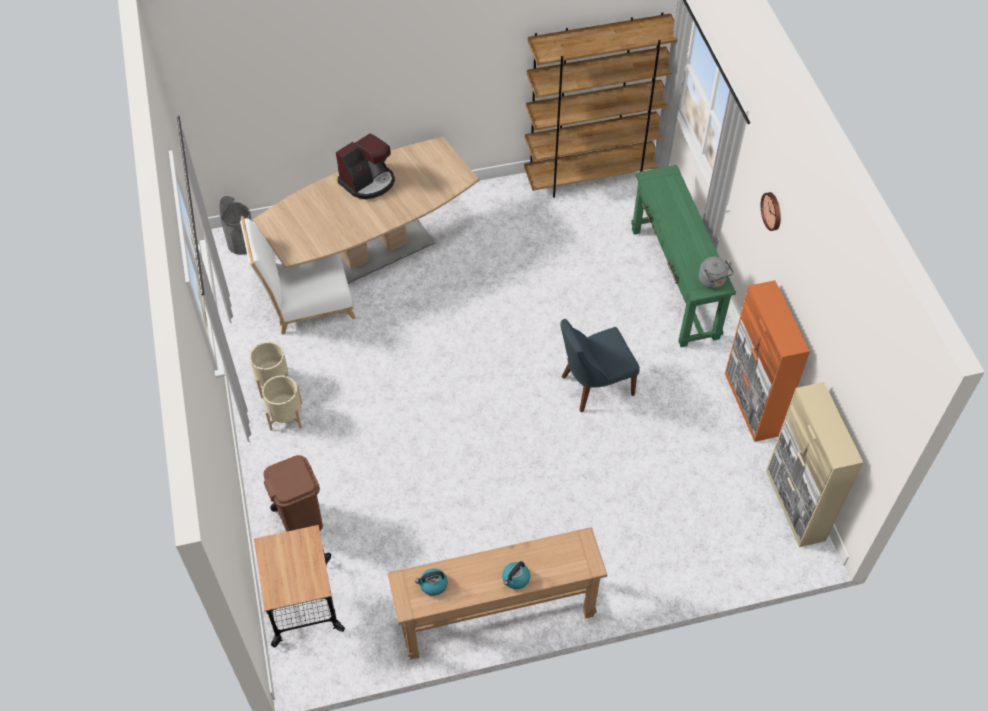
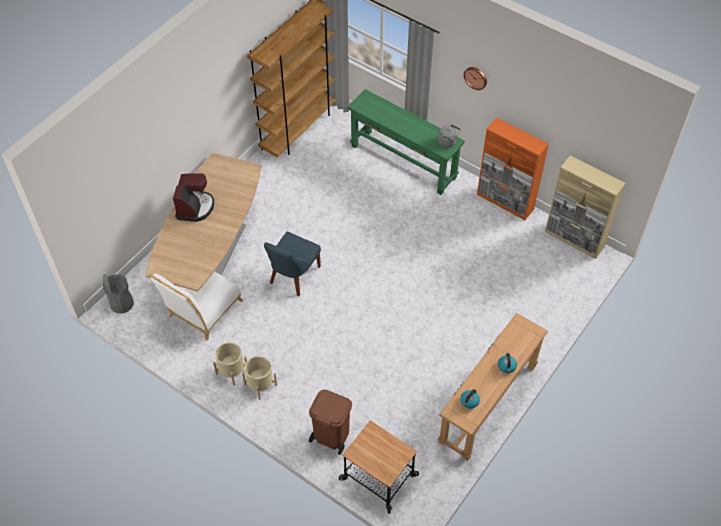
camera: 40 degrees left, 0 degrees up
blue chair [561,319,640,412] -> blue chair moved to [264,232,321,296]

